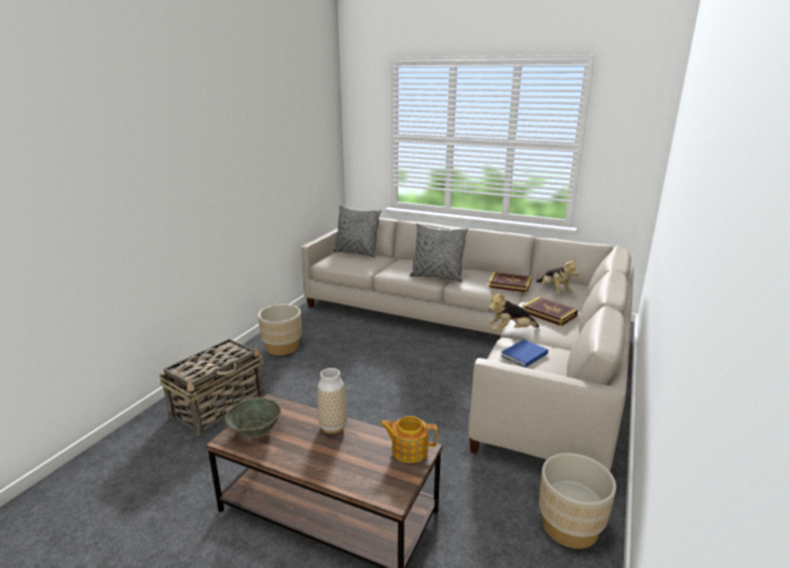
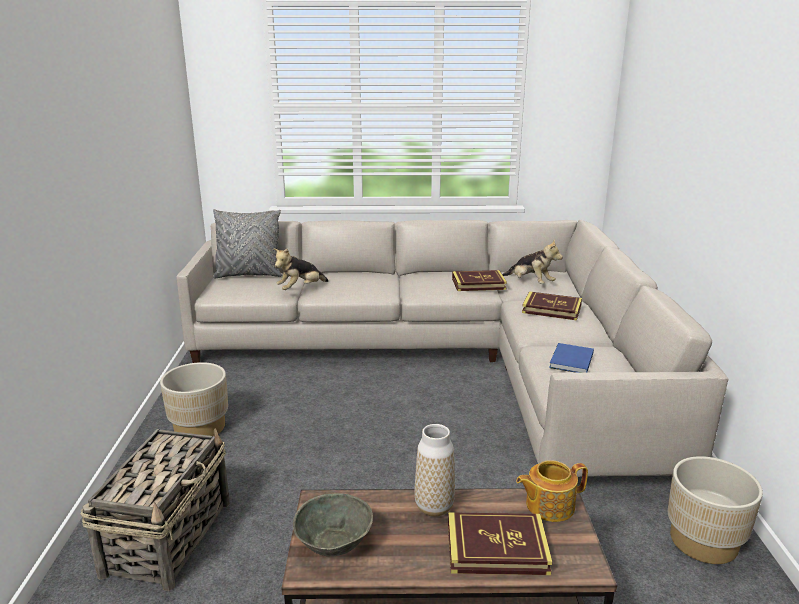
camera: 25 degrees left, 0 degrees up
grey pillow [410,223,468,282] -> none
plush toy [488,292,539,331] -> plush toy moved to [273,248,329,290]
none -> book [448,512,552,575]

